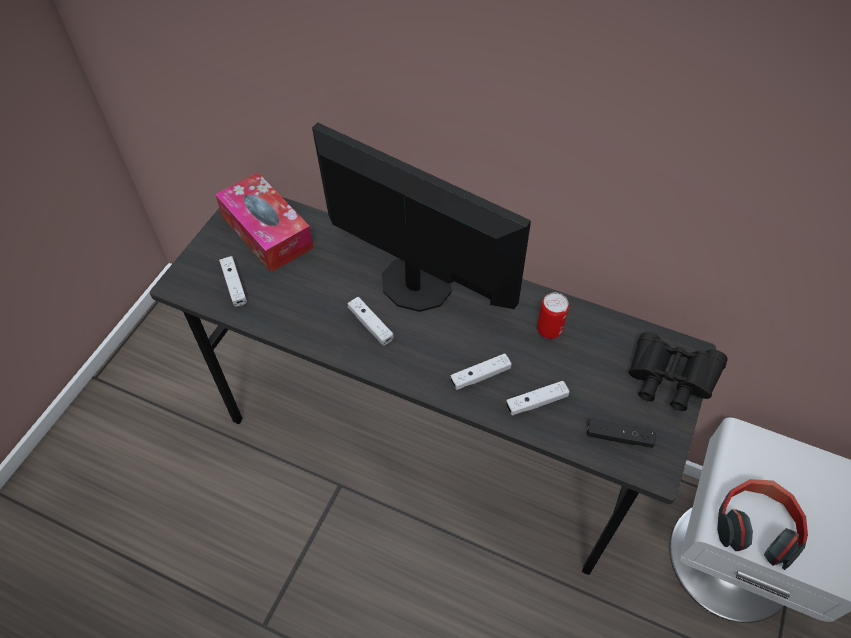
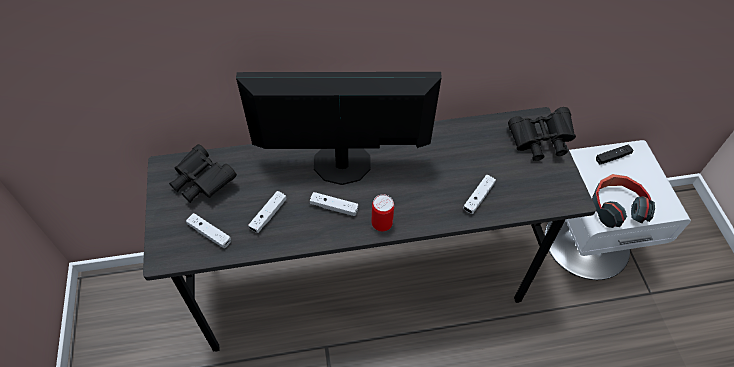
camera: 35 degrees left, 0 degrees up
tissue box [215,172,314,272] -> black binoculars [169,144,237,203]
white game controller [450,353,512,390] -> white game controller moved to [248,191,286,233]
can [537,293,569,339] -> can moved to [372,194,394,231]
black game controller [587,419,656,448] -> black game controller moved to [596,144,634,164]

